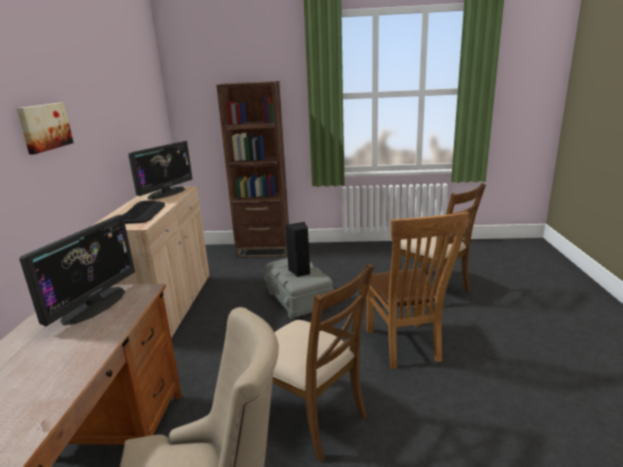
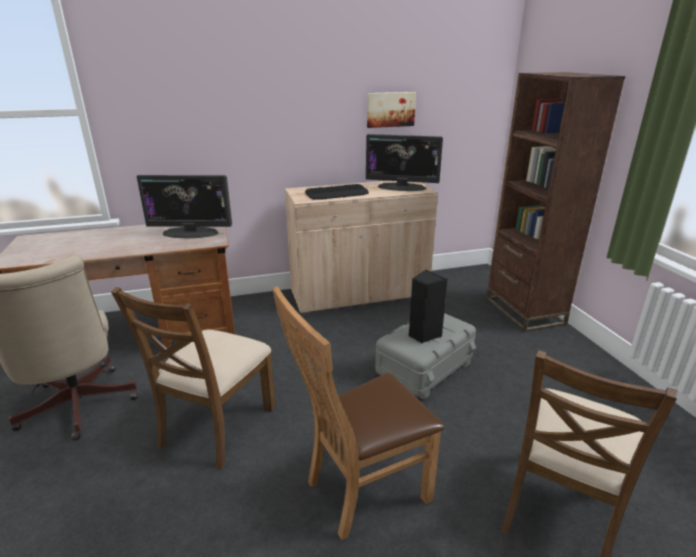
camera: 70 degrees right, 5 degrees up
picture [16,102,74,155] -> picture moved to [367,92,416,128]

